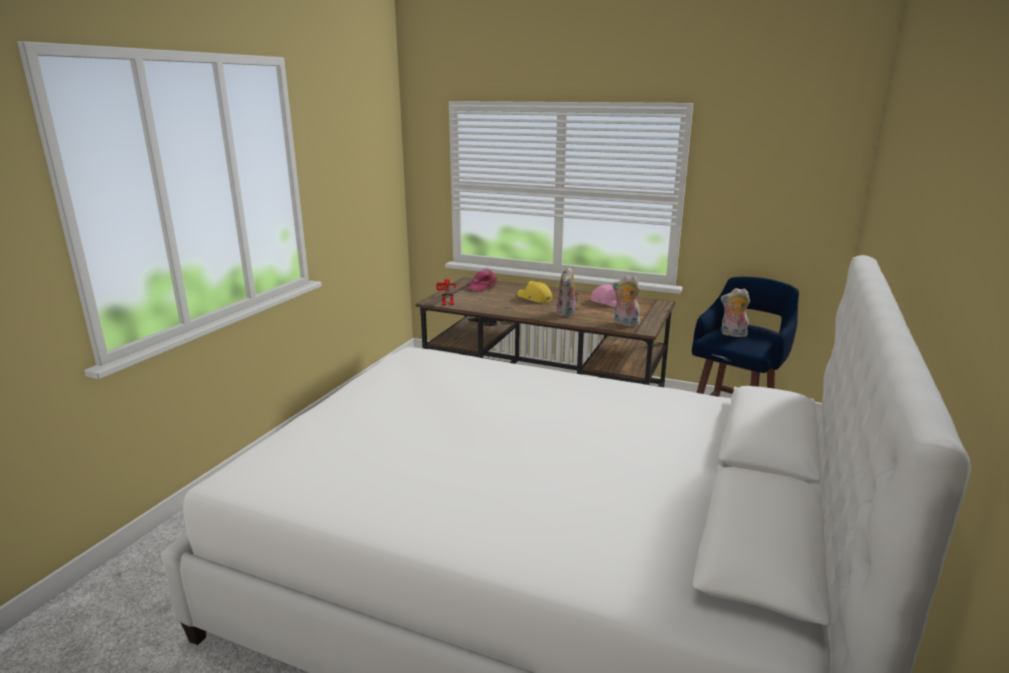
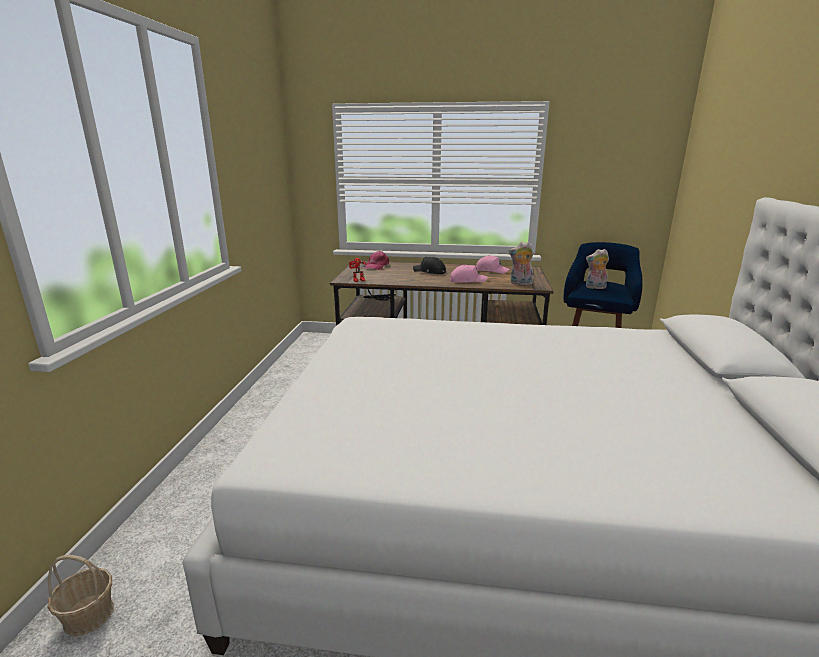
camera: 15 degrees left, 0 degrees up
yellow cap [517,281,552,303] -> black cap [413,257,446,274]
plush toy [557,266,579,317] -> pink cap [450,265,488,283]
none -> basket [47,555,114,637]

